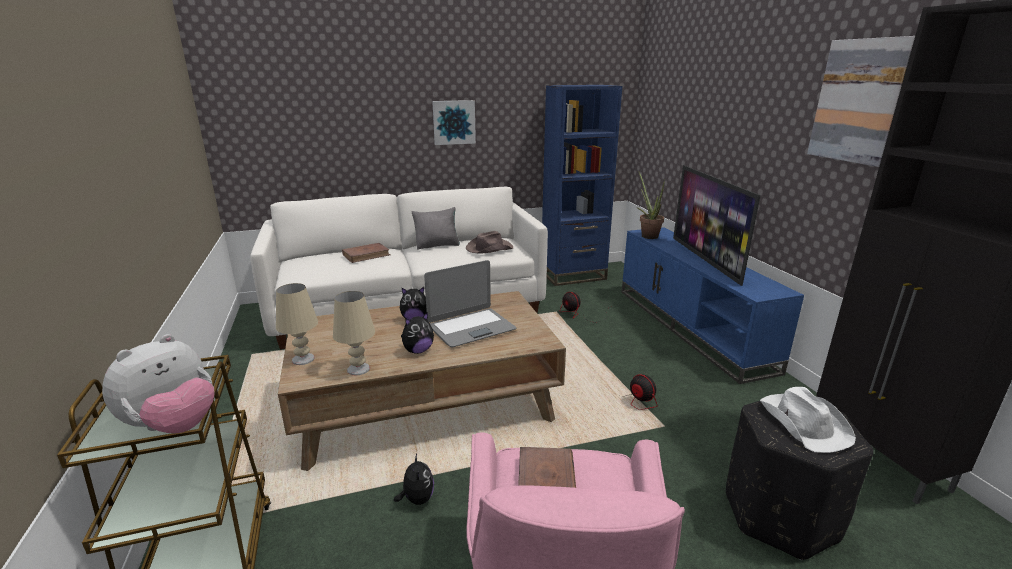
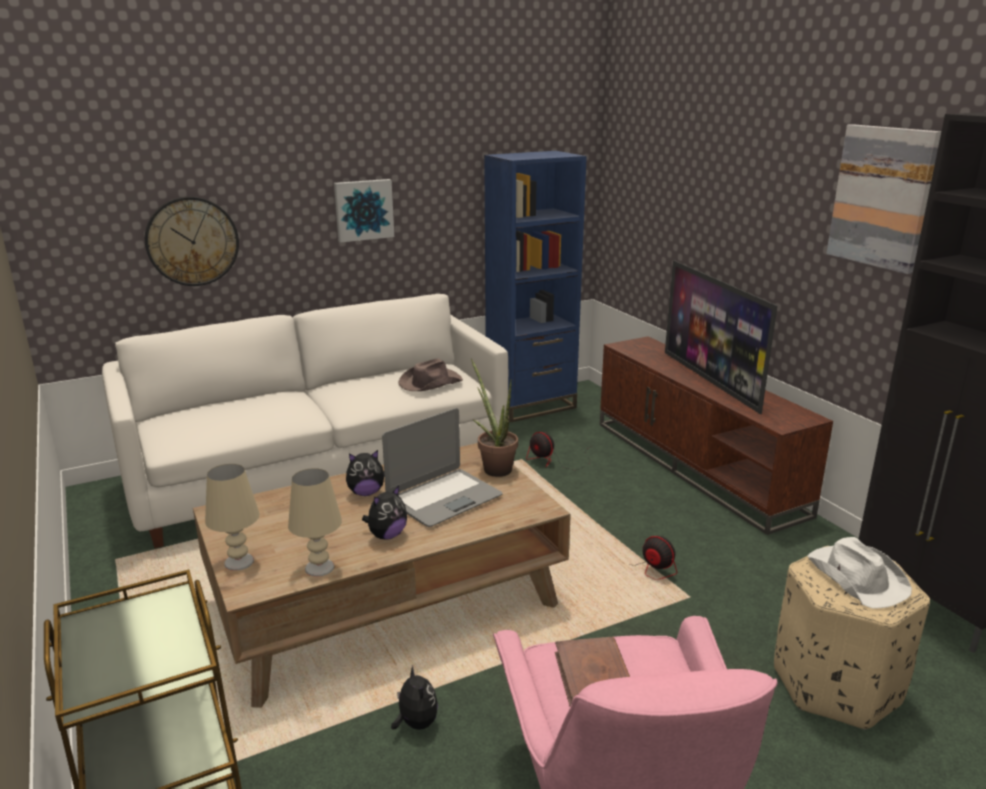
camera: 10 degrees left, 0 degrees up
plush toy [102,334,215,434] -> none
brown book [342,243,391,263] -> none
grey pillow [412,207,460,250] -> none
blue tv stand [622,227,804,384] -> brown tv stand [600,336,833,535]
potted plant [636,171,665,239] -> potted plant moved to [471,358,518,477]
black ottoman [726,401,874,560] -> beige ottoman [774,546,930,730]
none -> wall clock [145,197,239,286]

